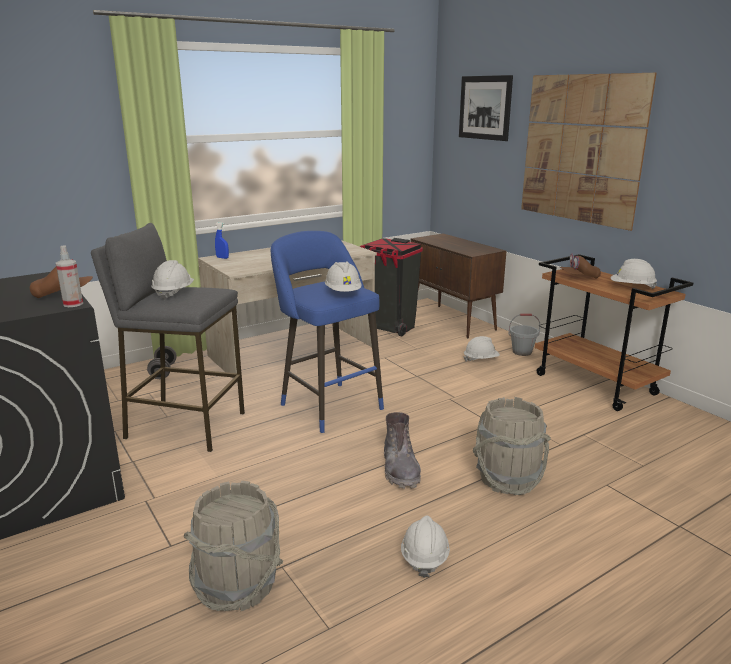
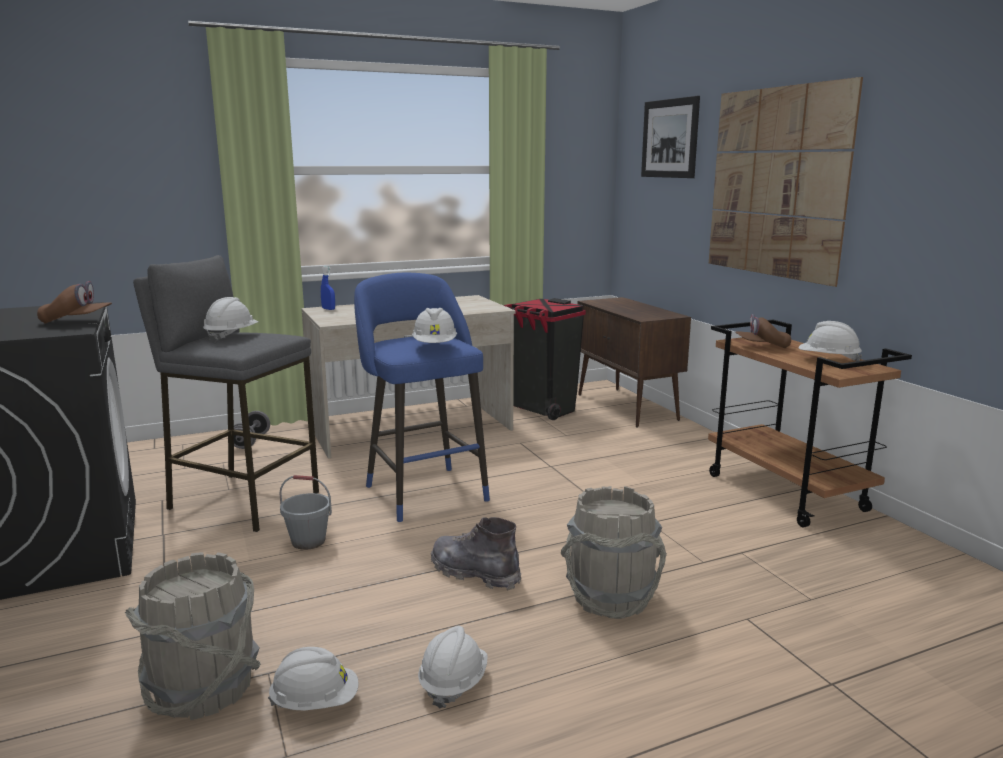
camera: 10 degrees right, 5 degrees down
spray bottle [56,245,83,307] -> none
grey boot [384,412,421,489] -> grey boot turned 120 degrees clockwise [431,517,521,590]
white hard hat [464,336,500,362] -> white hard hat moved to [268,647,359,710]
grey bucket [508,314,540,356] -> grey bucket moved to [279,475,332,550]

